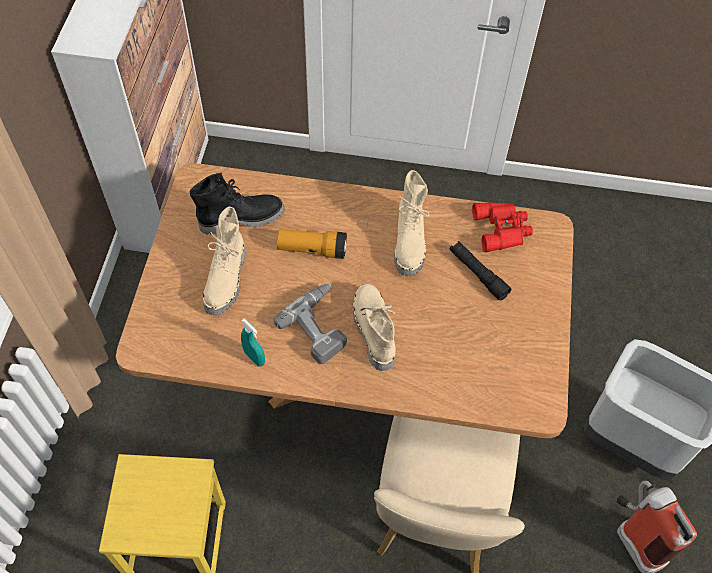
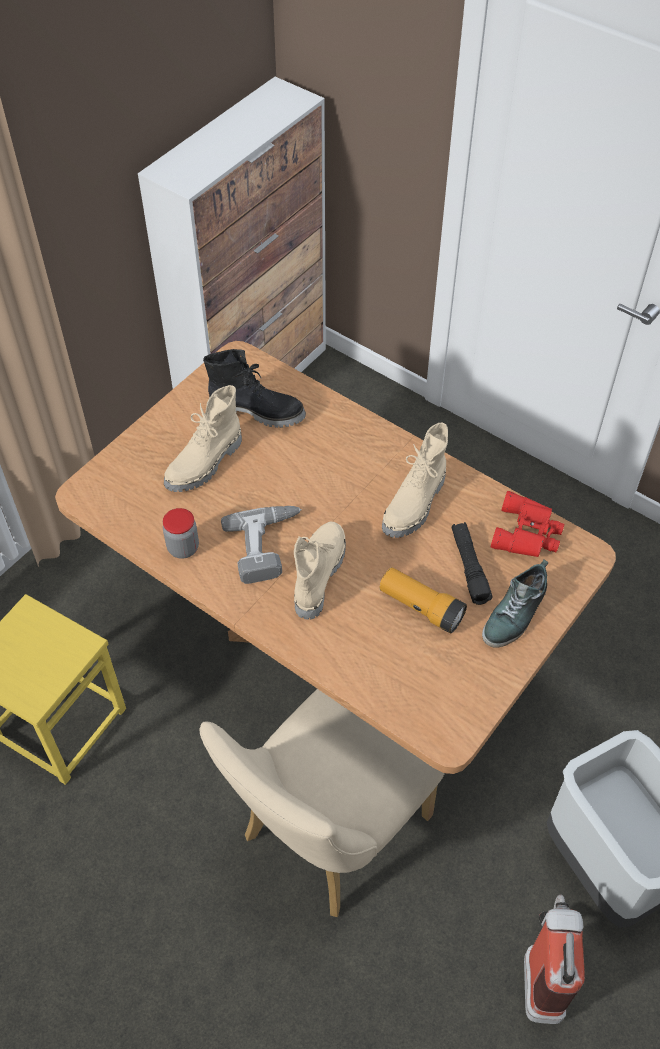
camera: 30 degrees right, 5 degrees down
turquoise spray bottle [241,319,265,367] -> jar [163,508,199,559]
flashlight [277,229,347,259] -> flashlight moved to [380,567,467,633]
none -> shoe [482,559,548,648]

